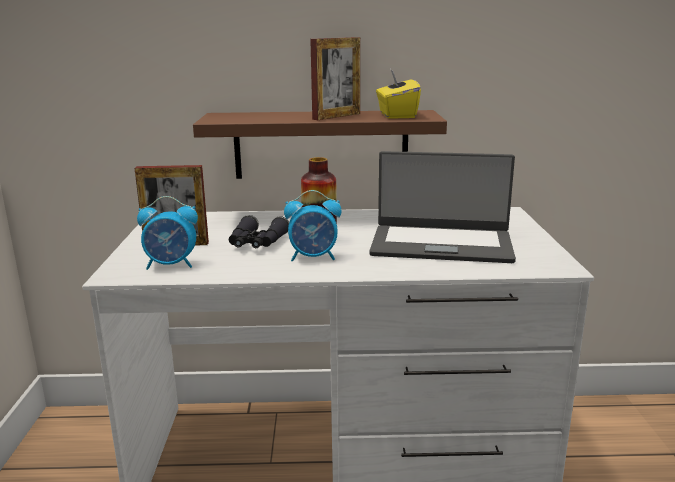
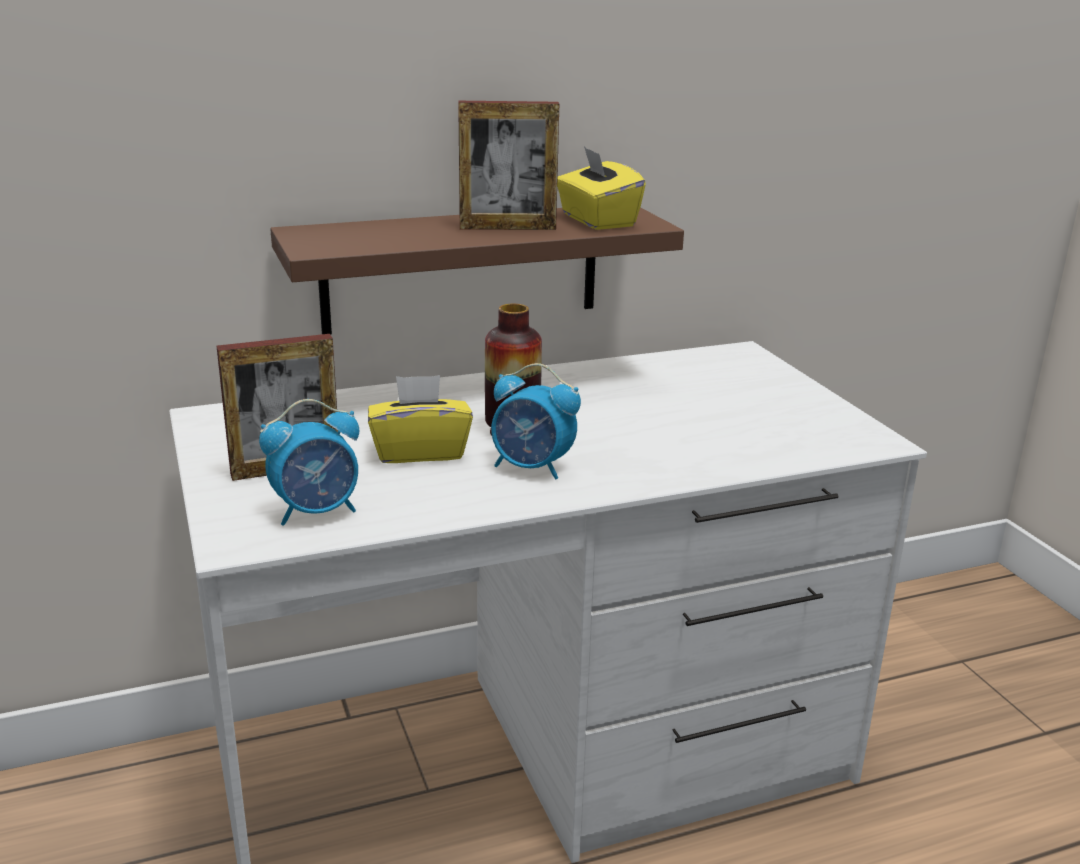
camera: 20 degrees left, 5 degrees up
black binoculars [229,215,289,248] -> yellow tissue box [368,375,473,463]
alarm clock [284,190,342,262] -> alarm clock turned 45 degrees clockwise [491,363,581,479]
picture frame [310,37,360,120] -> picture frame turned 60 degrees clockwise [458,101,559,230]
laptop [369,151,516,263] -> none

